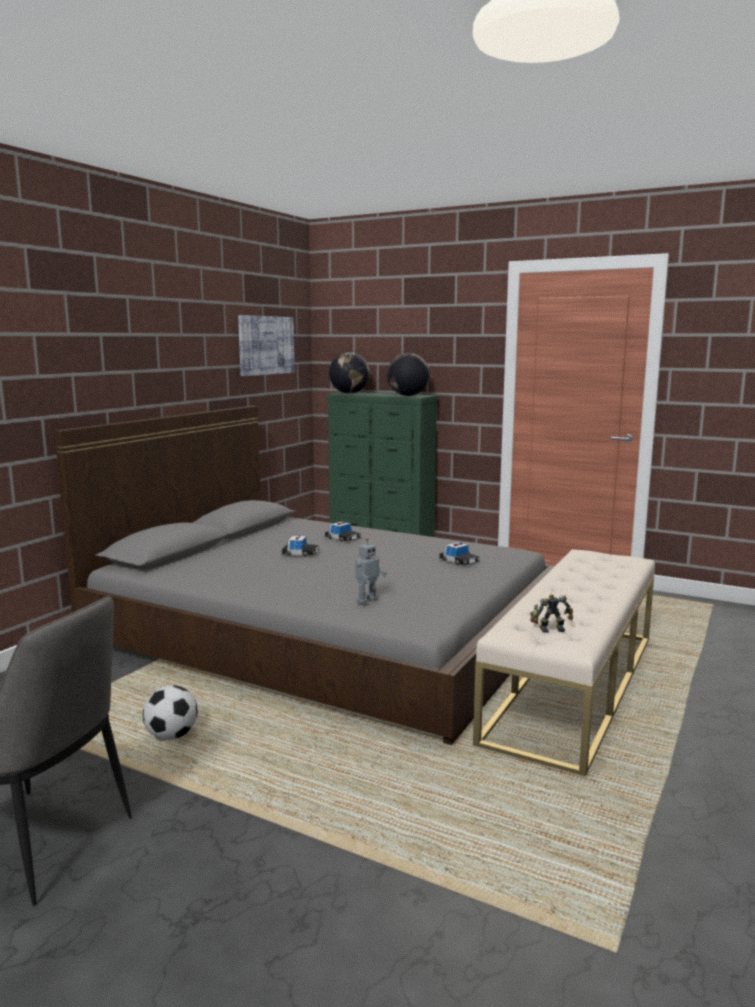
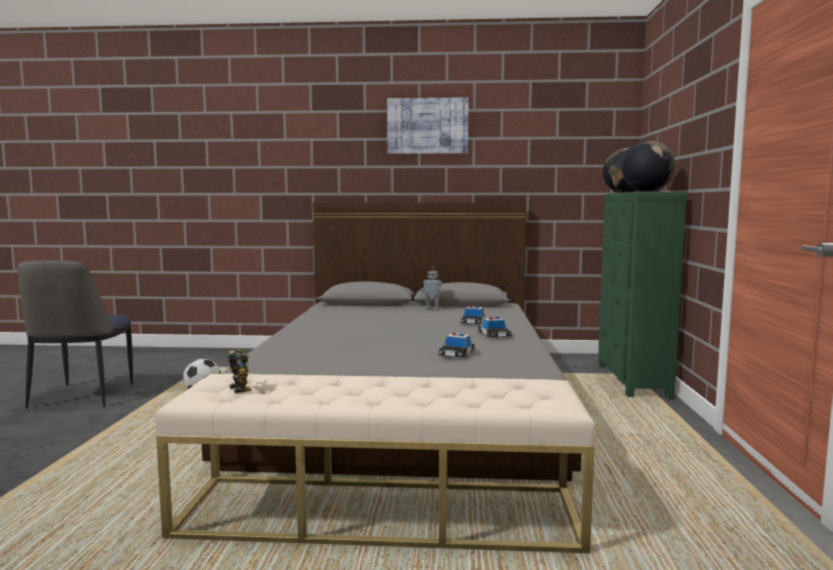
camera: 65 degrees right, 5 degrees down
picture [238,315,295,376] -> picture moved to [387,97,469,154]
toy car [281,535,319,557] -> toy car moved to [477,317,512,338]
toy robot [355,538,387,604] -> toy robot moved to [421,266,442,310]

